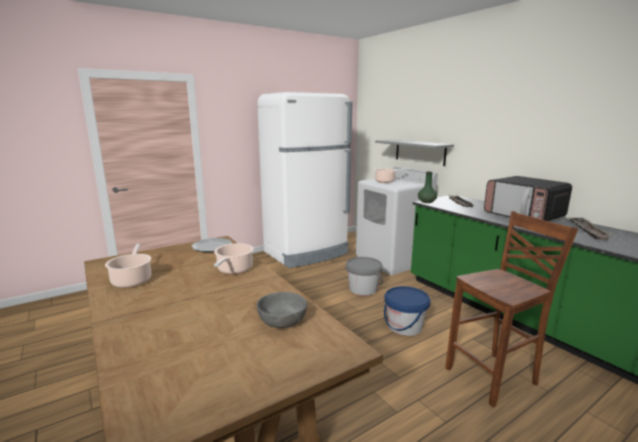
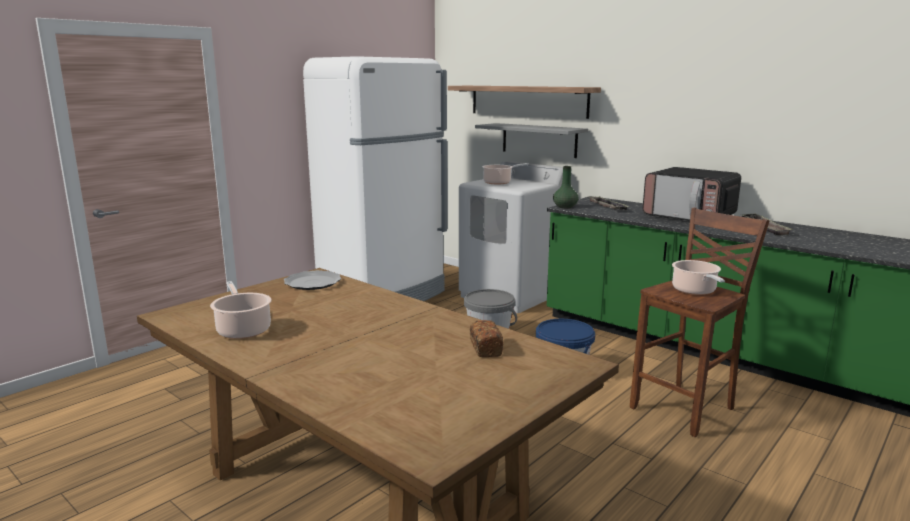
camera: 15 degrees left, 0 degrees up
cooking pot [214,243,254,274] -> cooking pot moved to [672,260,725,295]
grey bowl [256,292,307,328] -> bread [470,320,503,357]
none -> shelf [448,86,601,119]

